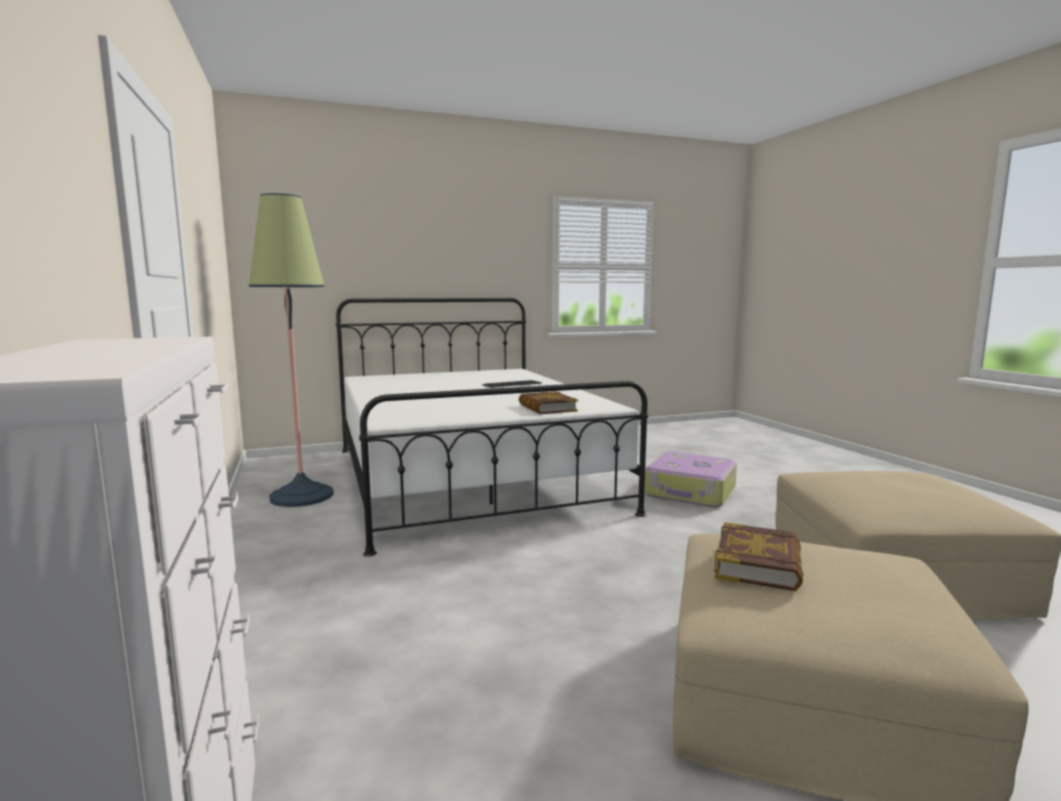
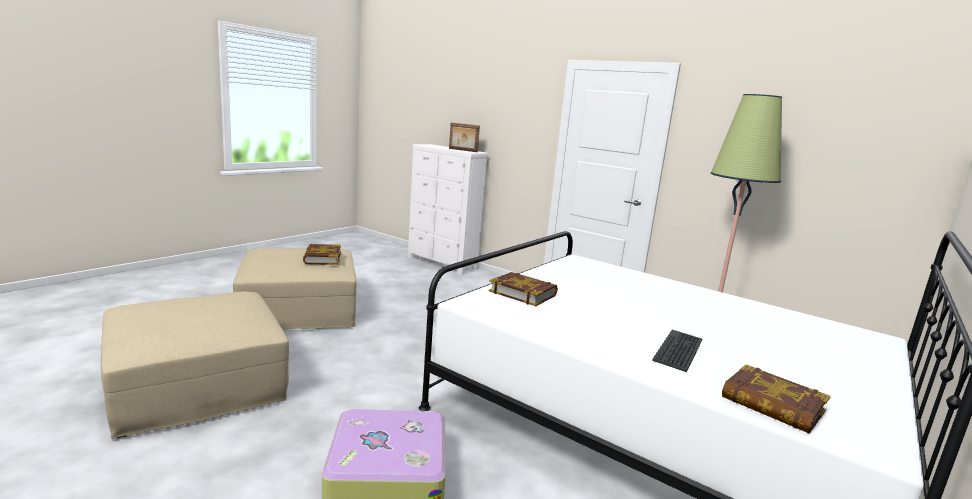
camera: 145 degrees right, 5 degrees up
none -> picture frame [449,123,480,152]
none -> book [722,364,831,434]

